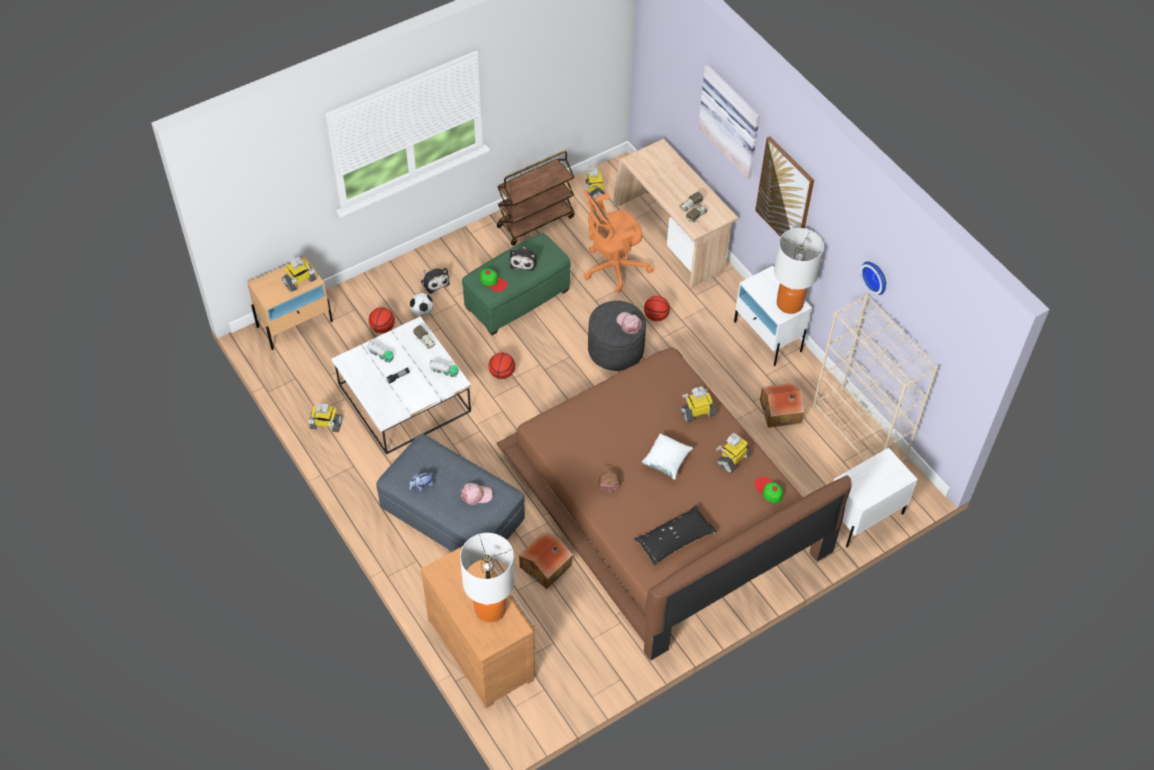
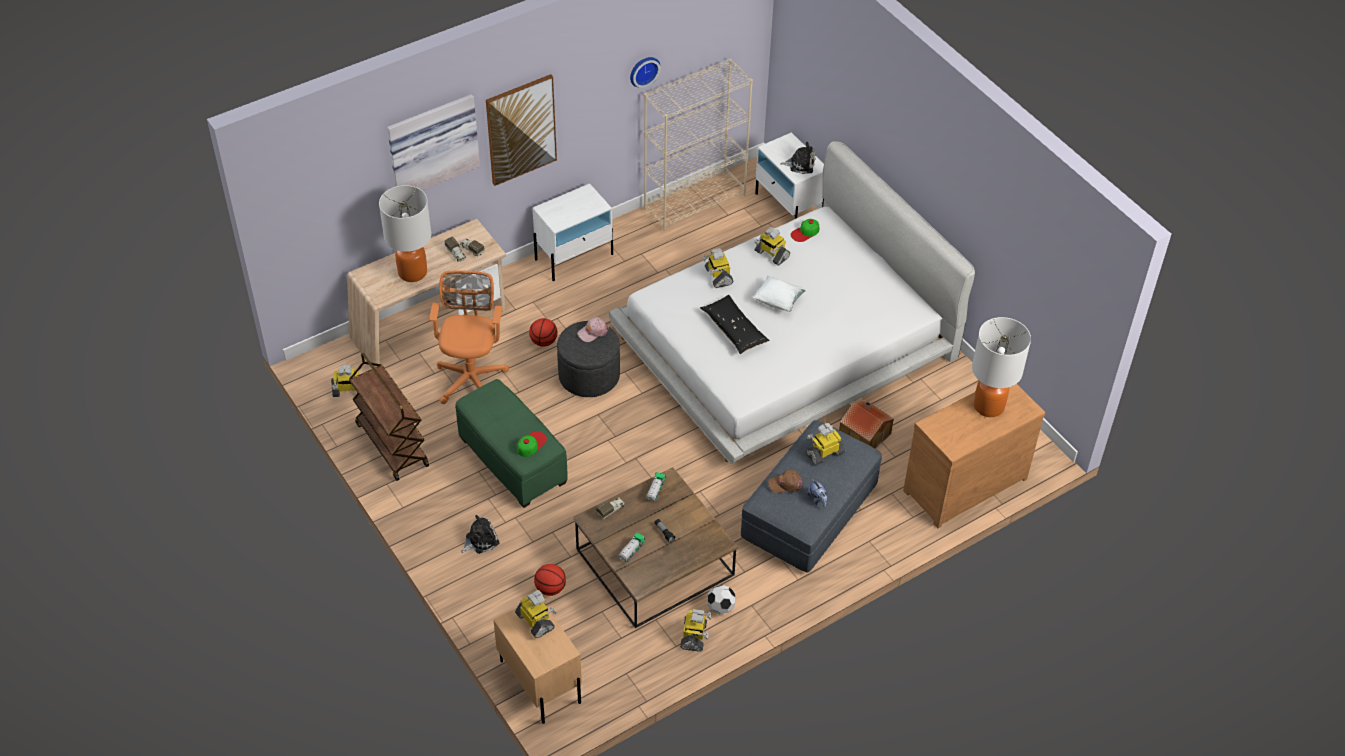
camera: 90 degrees left, 5 degrees down
white coffee table [331,316,471,454] -> brown coffee table [574,467,738,628]
football [410,293,433,316] -> football moved to [707,585,735,614]
pink cap [461,483,493,505] -> toy robot [806,423,845,466]
basketball [489,353,515,379] -> none
brown bed [497,347,852,660] -> white bed [609,142,975,464]
plush toy [509,246,537,271] -> plush toy moved to [780,142,815,174]
orange office chair [583,191,654,292] -> orange office chair turned 150 degrees counterclockwise [429,270,509,404]
brown cap [598,465,621,492] -> brown cap moved to [768,470,803,493]
black pillow [634,505,717,566] -> black pillow moved to [700,295,770,354]
toy house [760,383,805,428] -> none
table lamp [774,228,824,314] -> table lamp moved to [379,185,432,282]

